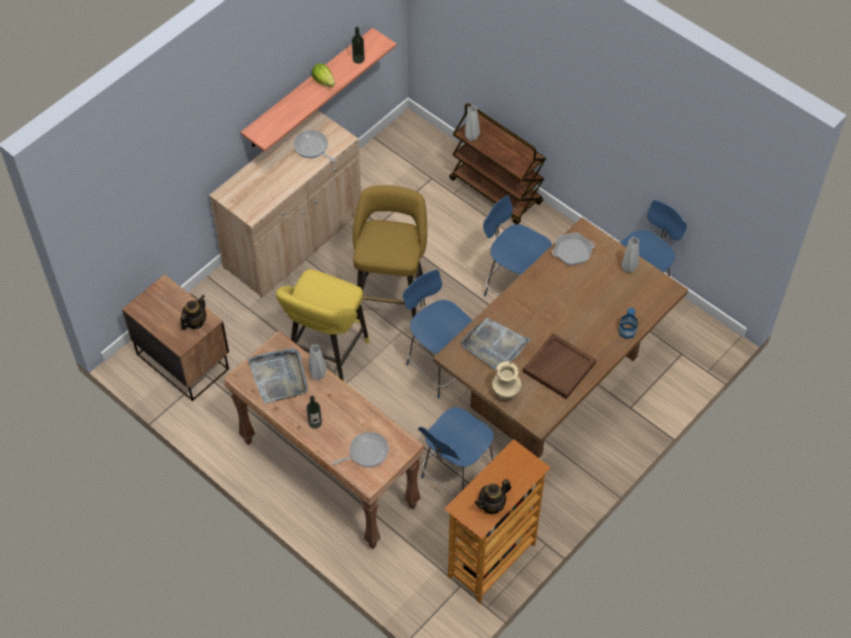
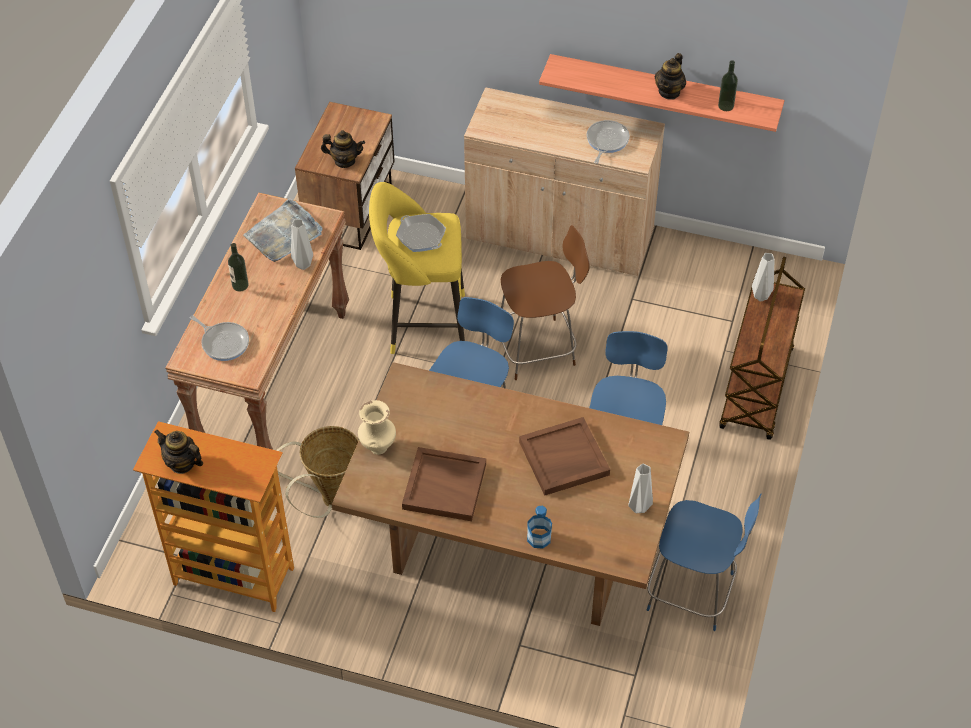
camera: 65 degrees right, 5 degrees down
lettuce [312,63,335,87] -> teapot [655,53,686,100]
yellow stool [353,185,427,320] -> brown chair [501,225,590,380]
blue chair [418,407,494,496] -> basket [276,426,359,518]
grey tray [461,318,531,370] -> none
frying pan [552,232,595,266] -> frying pan moved to [396,214,446,252]
none -> brown tray [519,417,610,496]

